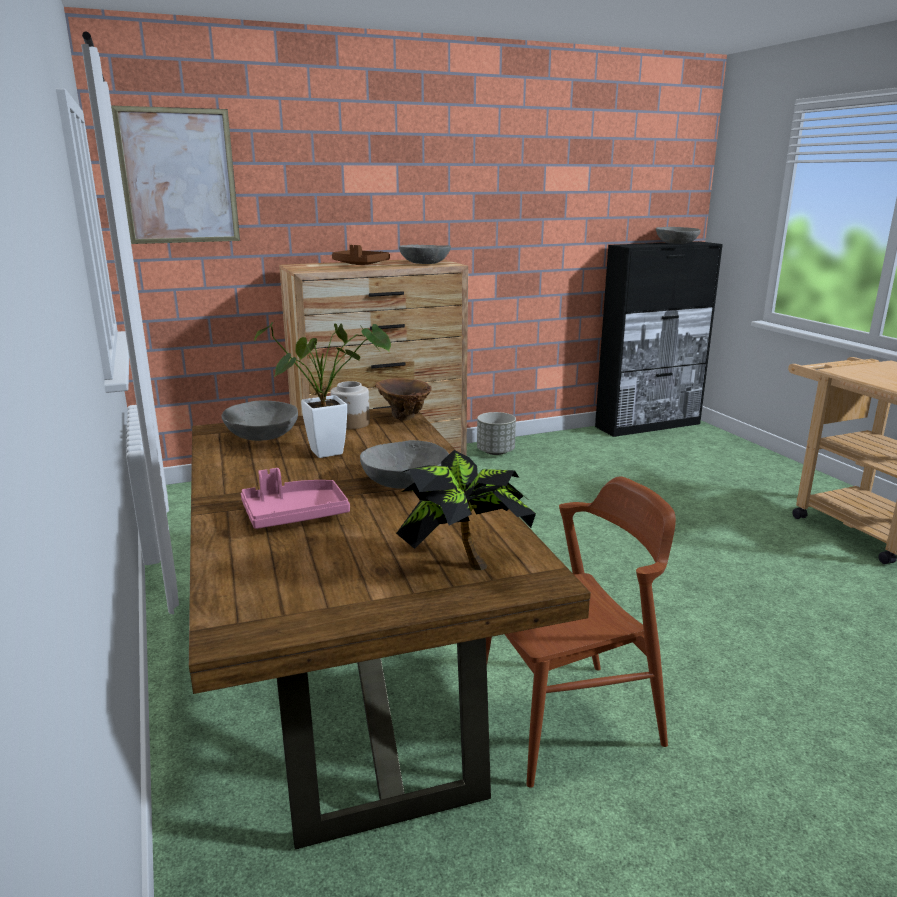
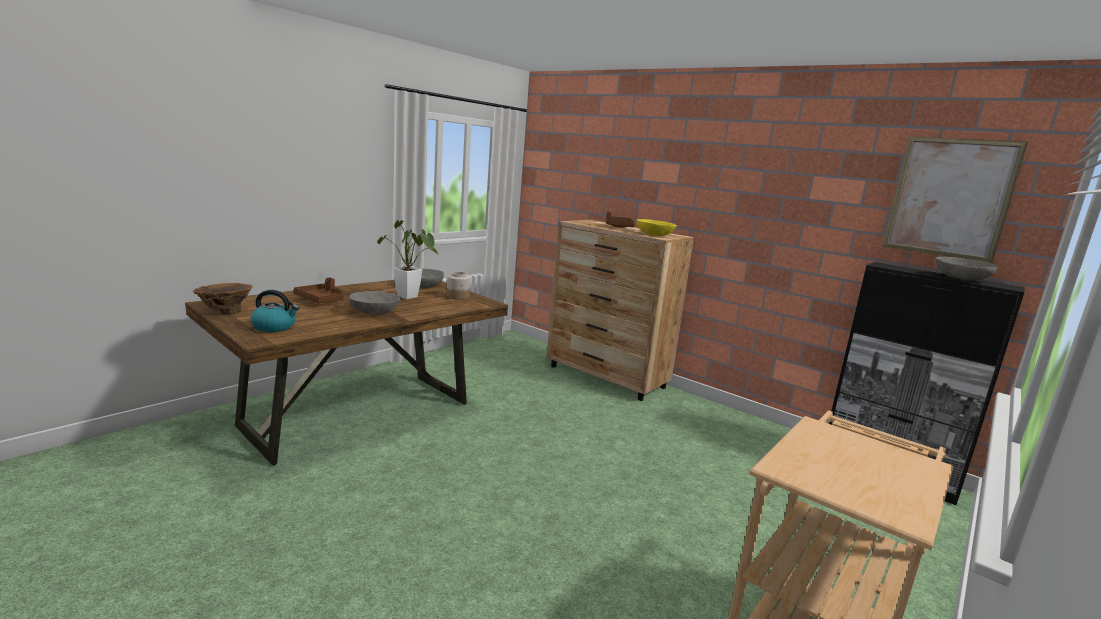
camera: 60 degrees right, 5 degrees down
picture [111,106,240,244] -> picture moved to [882,136,1028,263]
pink tray [241,468,350,529] -> brown tray [293,277,344,303]
brown vase [375,378,432,421] -> brown vase moved to [193,283,253,314]
potted plant [396,450,536,570] -> kettle [250,290,299,332]
grey bowl [399,245,451,264] -> yellow bowl [636,219,677,236]
grey planter [477,412,516,455] -> none
brown chair [486,476,676,788] -> none

